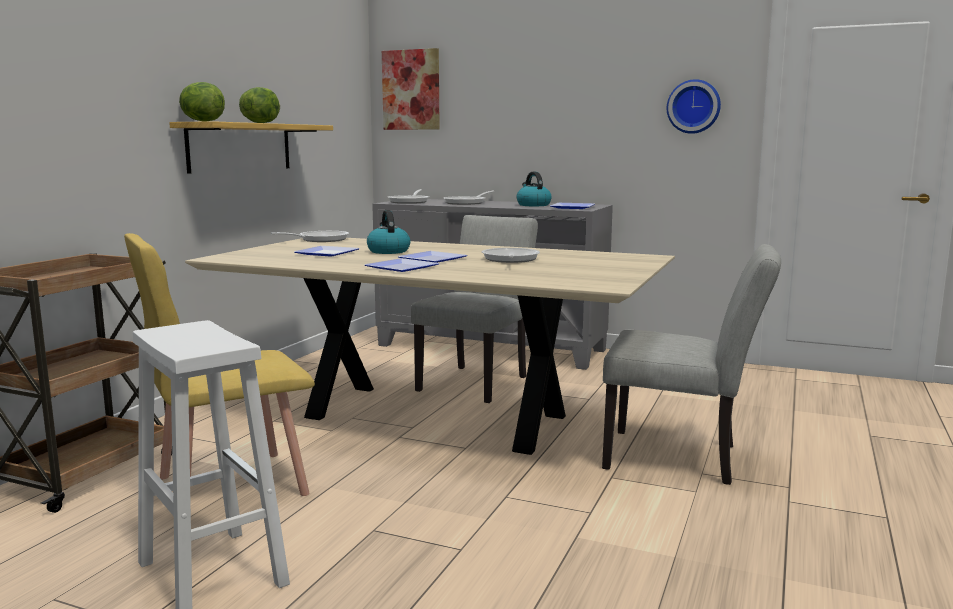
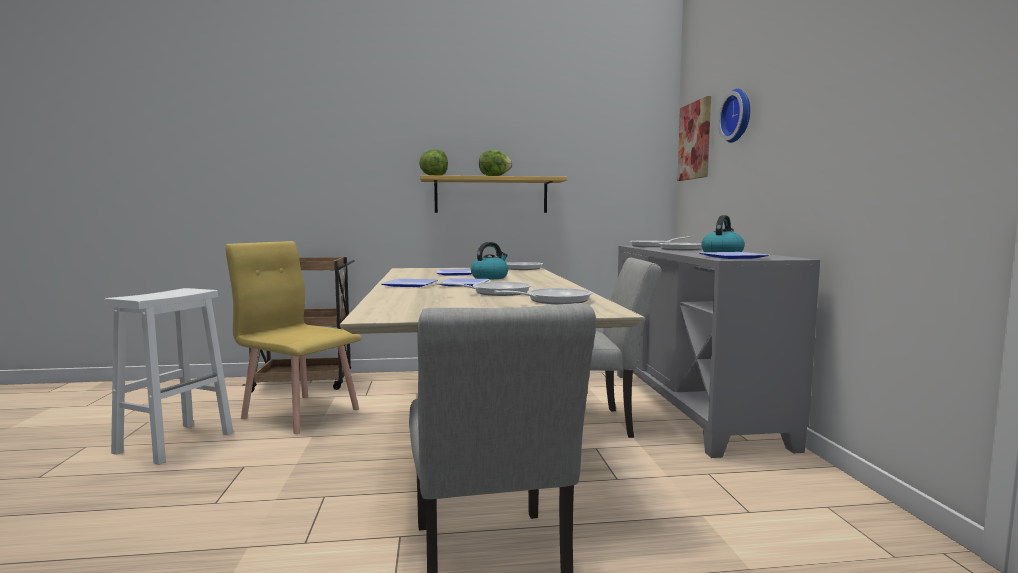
camera: 60 degrees right, 5 degrees down
wall clock [667,79,721,134] -> wall clock moved to [718,89,750,143]
none -> frying pan [494,288,592,304]

